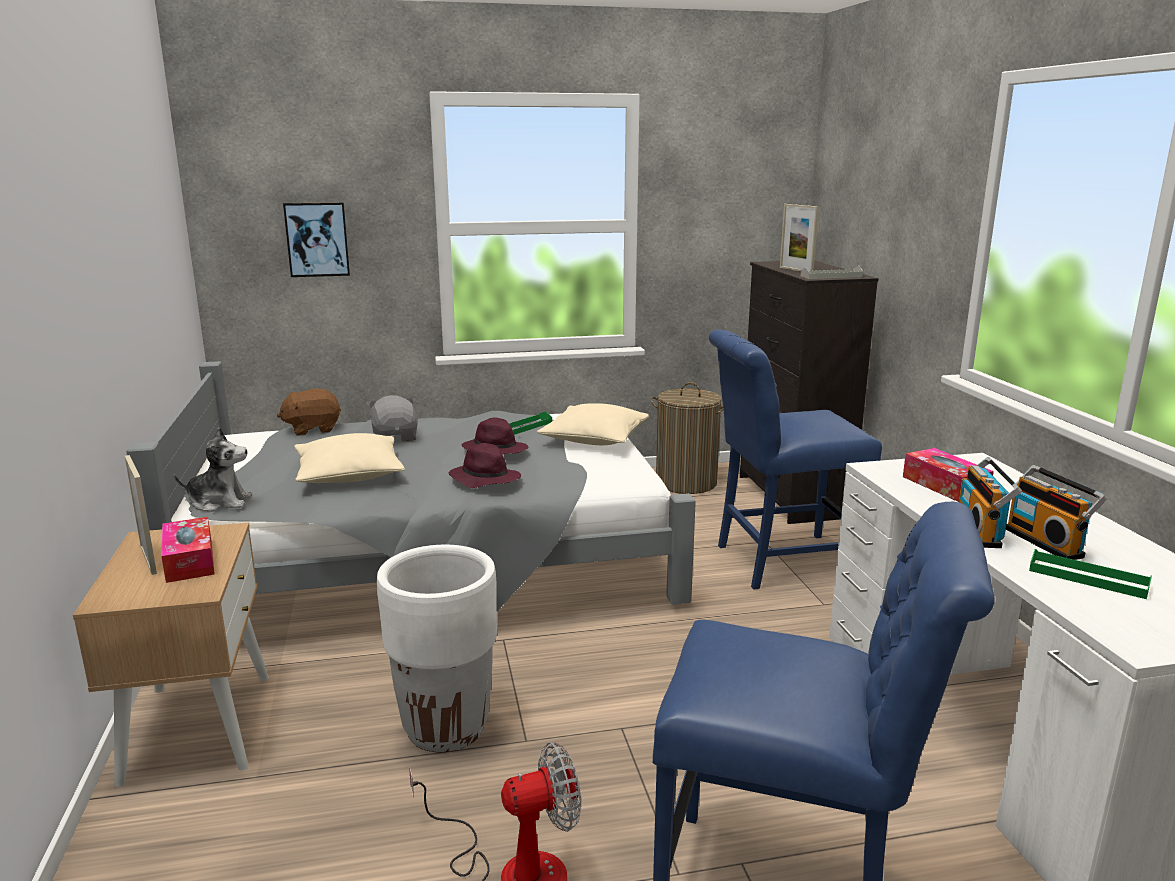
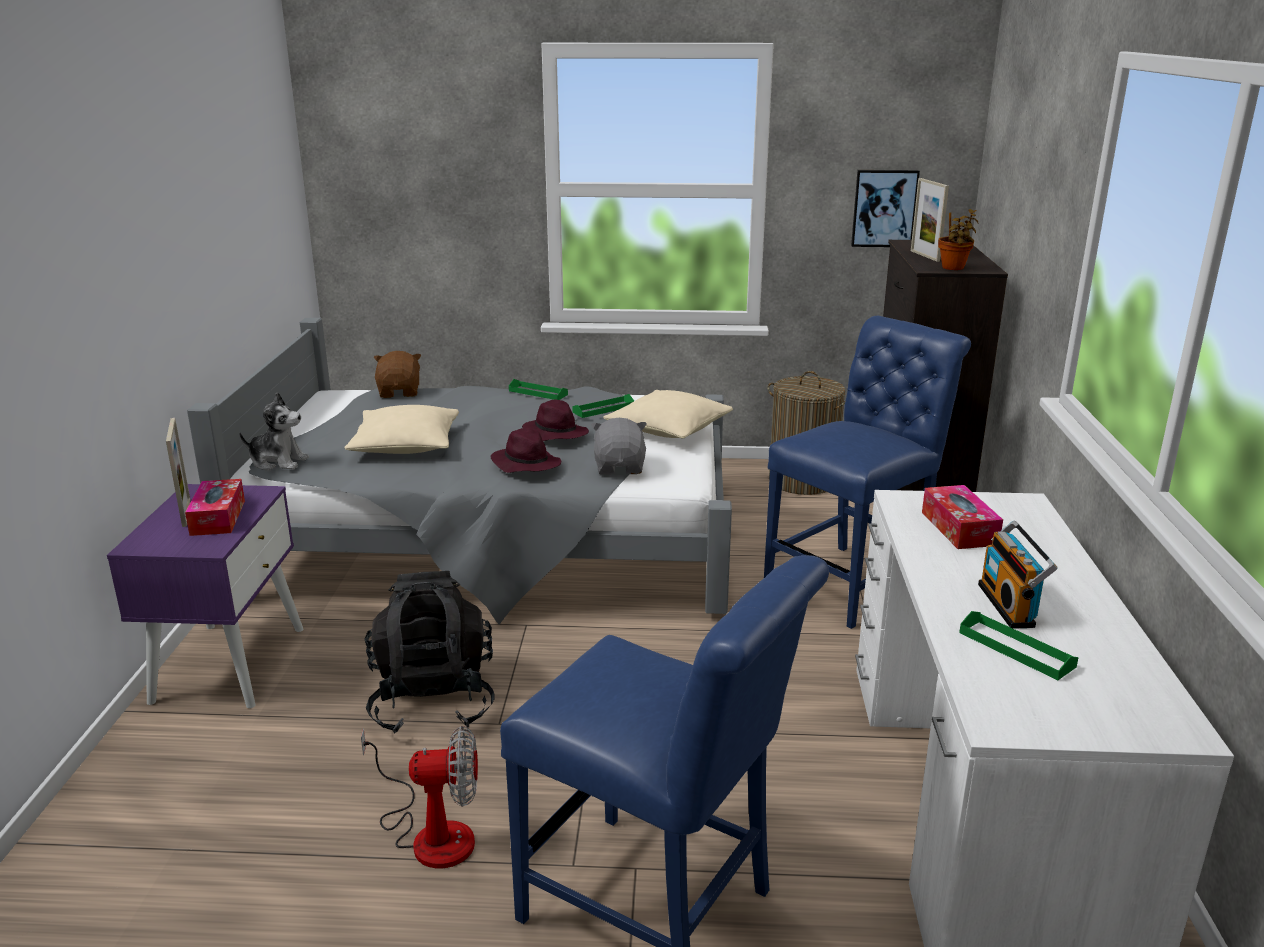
camera: 15 degrees right, 5 degrees up
beige nightstand [73,523,269,787] -> purple nightstand [107,484,304,708]
brown plush toy [277,389,341,436] -> brown plush toy turned 90 degrees clockwise [374,351,421,398]
picture [283,202,350,277] -> picture moved to [851,170,920,247]
grey plush toy [366,395,418,441] -> grey plush toy moved to [591,418,646,475]
white planter [377,545,497,752] -> black backpack [365,571,495,734]
blue chair [709,329,882,589] -> blue chair turned 135 degrees clockwise [764,316,971,629]
grey tray [801,265,863,279] -> potted plant [938,209,979,270]
radio [958,457,1022,548] -> none
none -> green tray [509,379,568,400]

